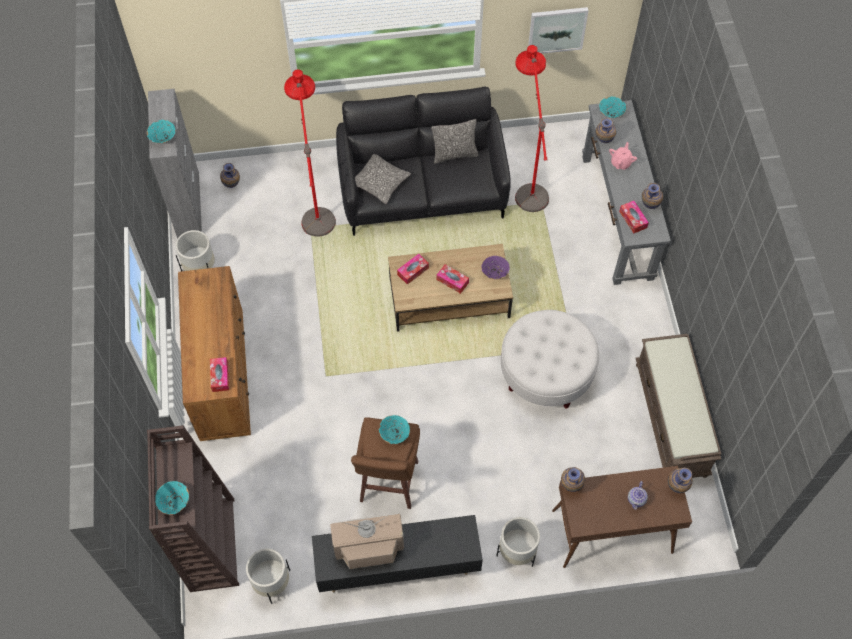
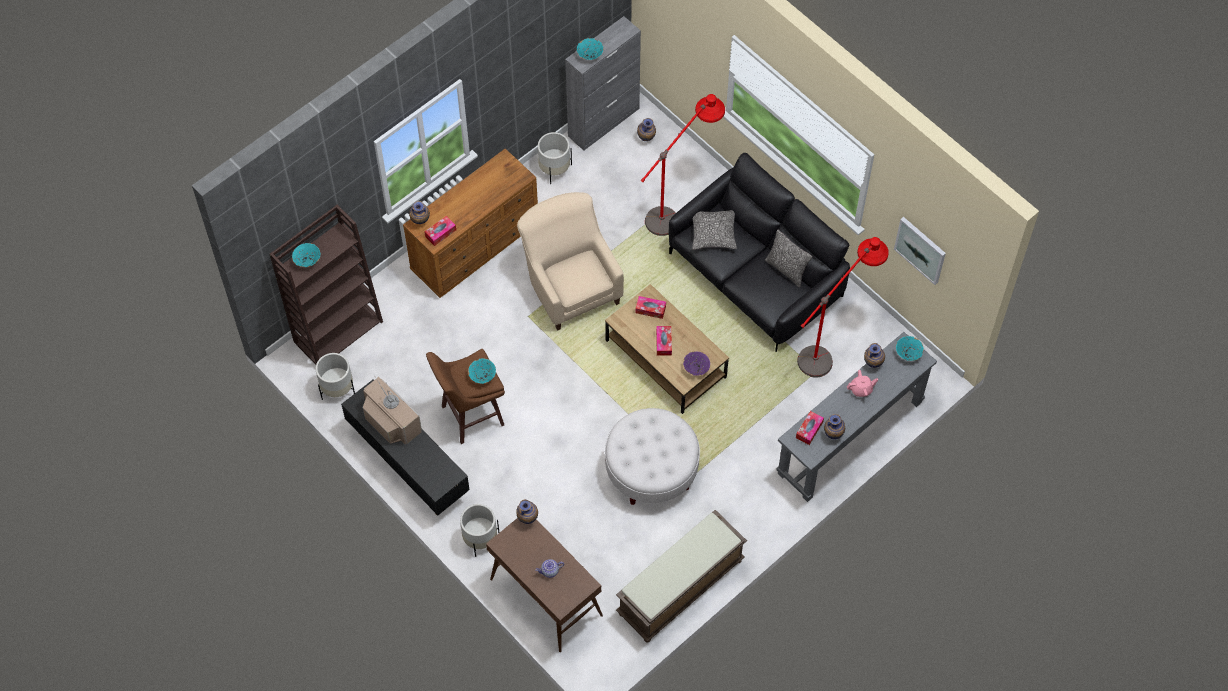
camera: 55 degrees right, 0 degrees up
vase [668,468,692,493] -> vase moved to [409,201,430,224]
none -> beige armchair [517,192,624,331]

